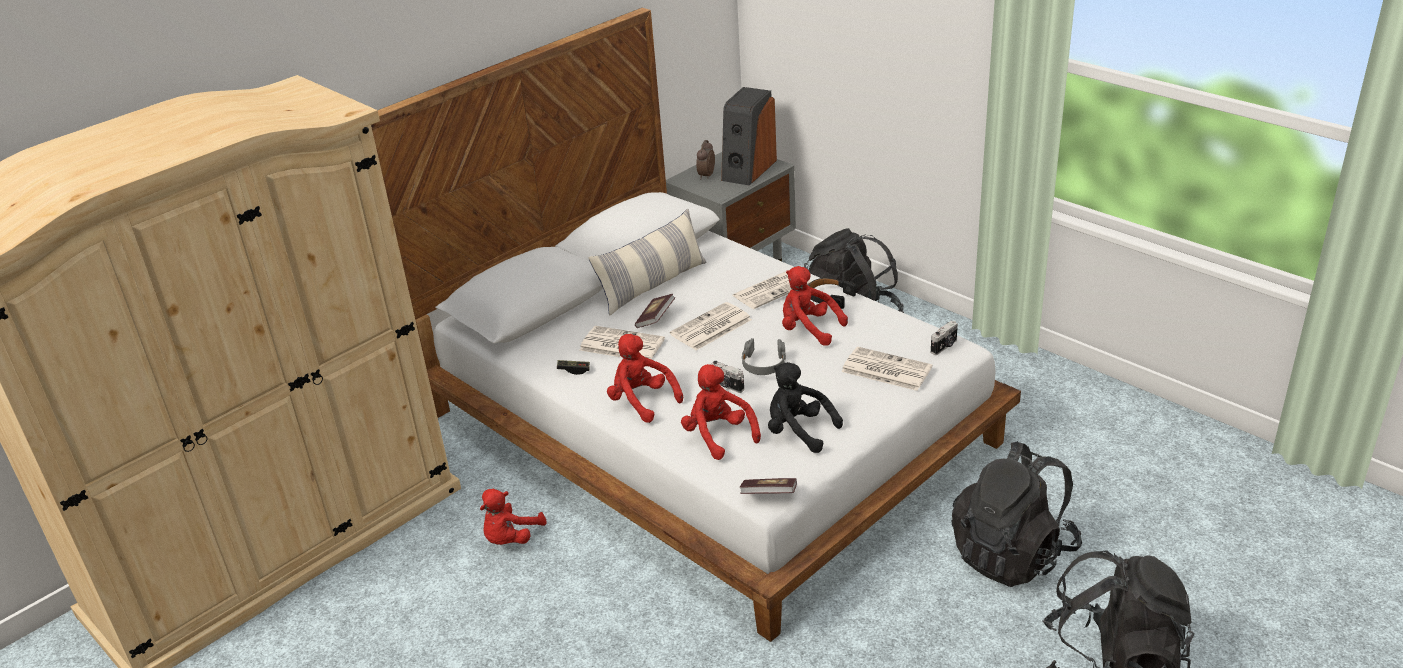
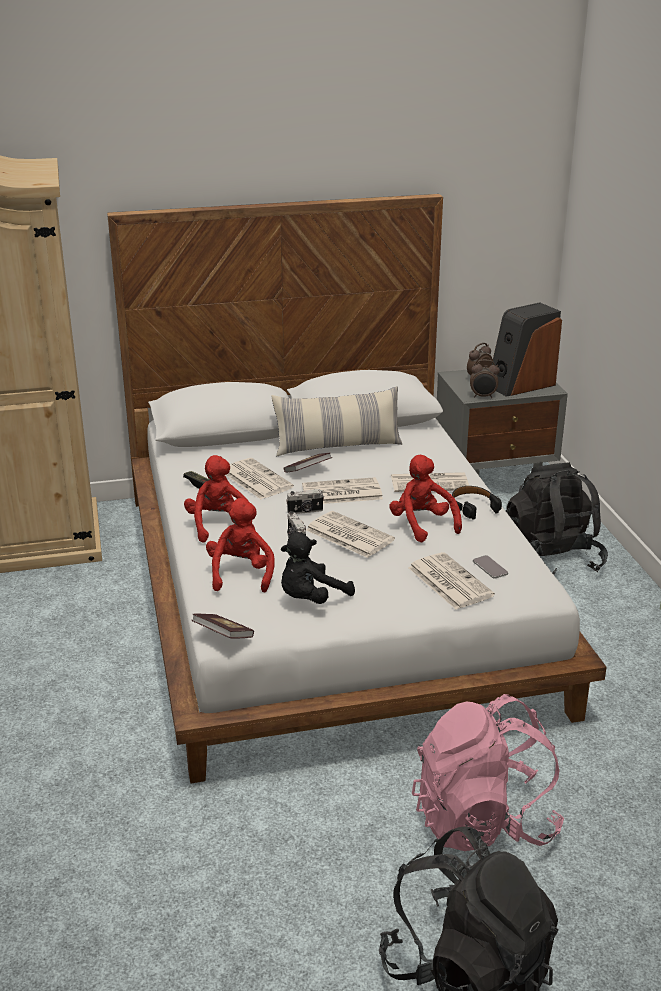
camera: 30 degrees right, 5 degrees down
red plush toy [480,489,547,545] -> none
grey headphones [741,338,786,375] -> newspaper [306,511,395,558]
black plush toy [768,362,843,453] -> black plush toy turned 105 degrees counterclockwise [281,532,355,604]
camera [931,321,958,355] -> camera moved to [286,489,324,514]
black backpack [952,441,1082,587] -> pink backpack [412,694,564,851]
none -> alarm clock [470,360,500,398]
none -> phone [473,555,508,579]

